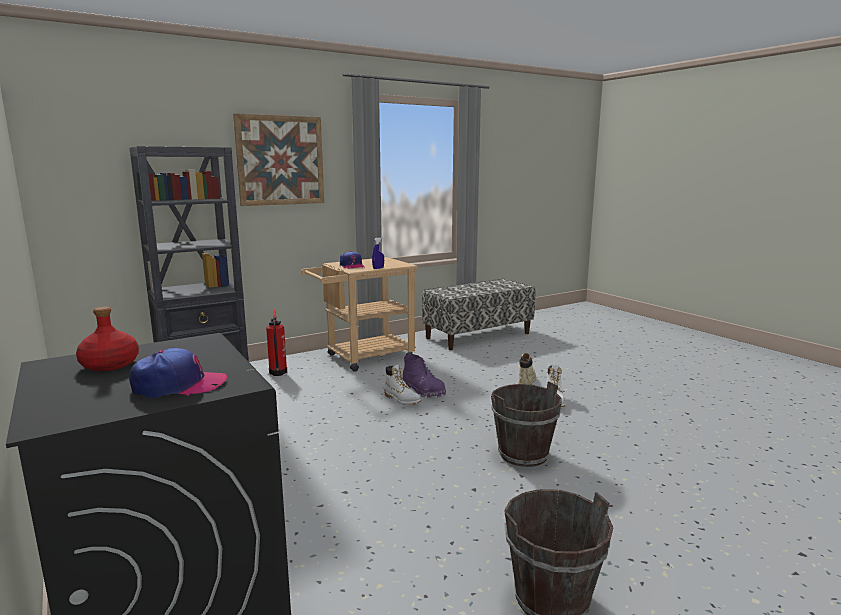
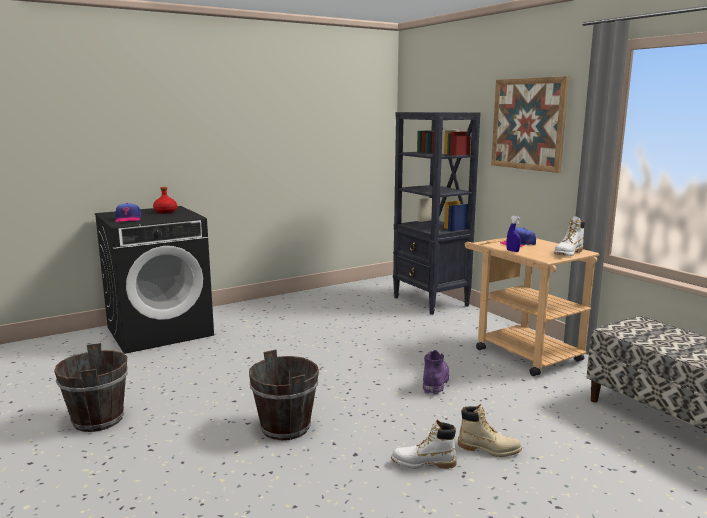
camera: 90 degrees right, 0 degrees up
fire extinguisher [266,309,287,376] -> none
white boot [384,364,421,405] -> white boot moved to [554,216,585,256]
purple boot [403,354,446,398] -> purple boot turned 150 degrees clockwise [423,350,449,395]

